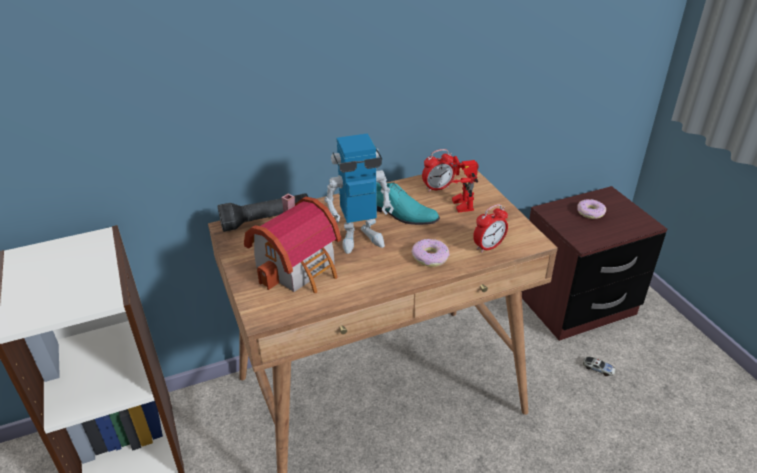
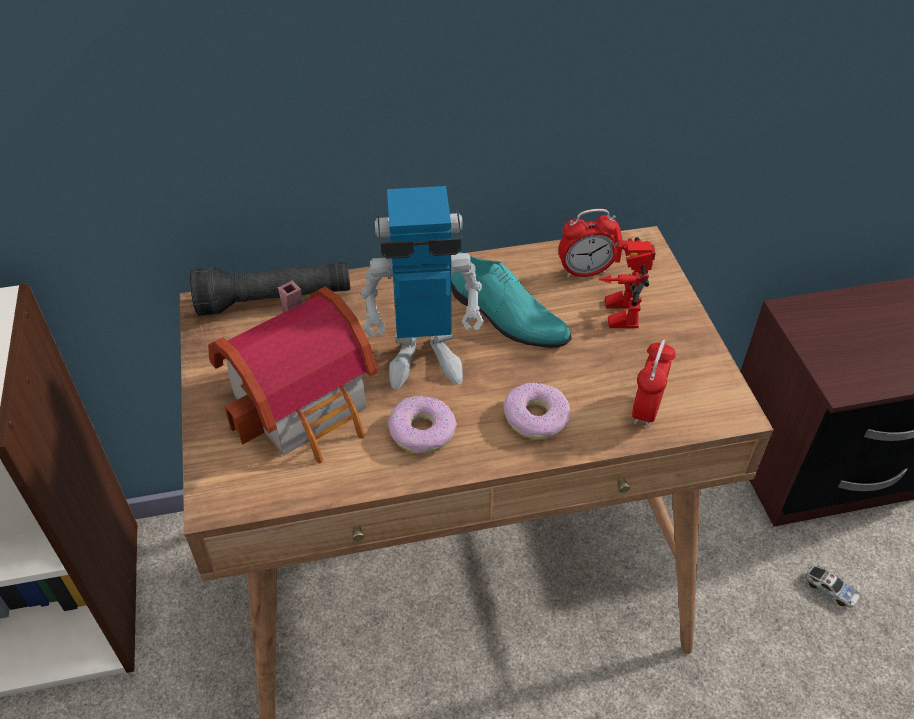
camera: 10 degrees right, 10 degrees up
alarm clock [473,204,508,253] -> alarm clock turned 135 degrees clockwise [632,339,676,428]
donut [577,199,606,219] -> donut moved to [388,396,457,454]

